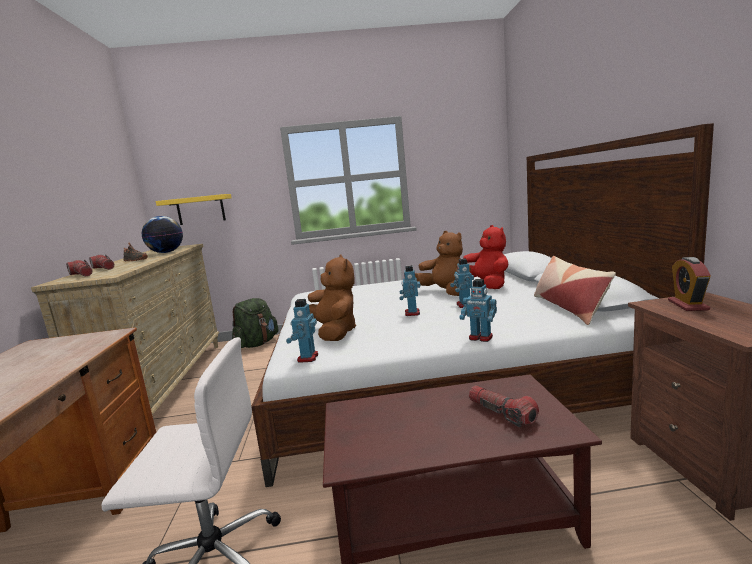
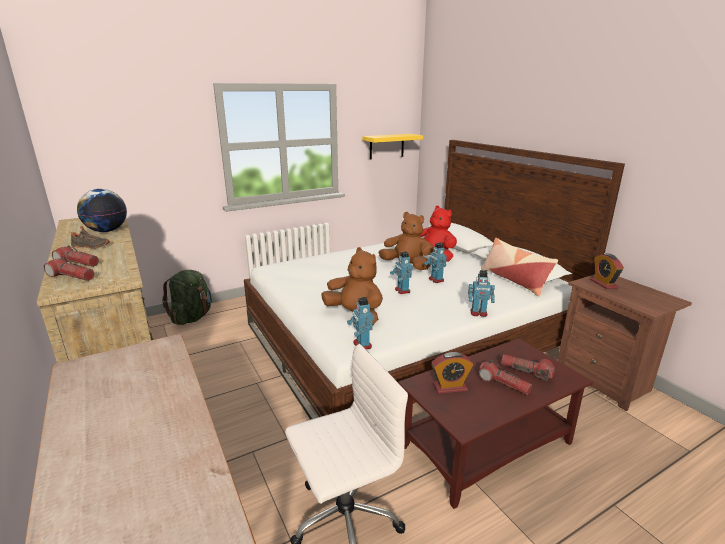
camera: 25 degrees left, 10 degrees up
yellow shelf [156,194,232,225] -> yellow shelf moved to [363,134,423,159]
none -> alarm clock [431,352,474,394]
none -> flashlight [479,360,532,395]

